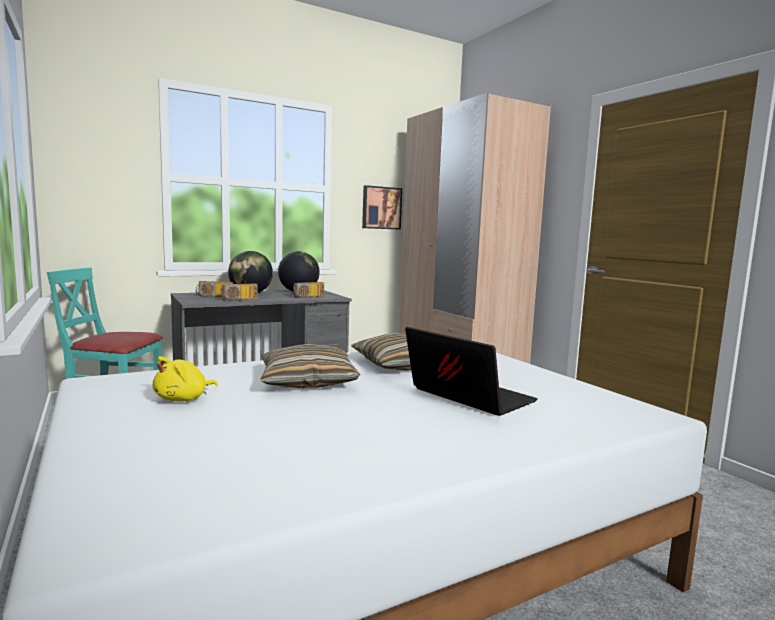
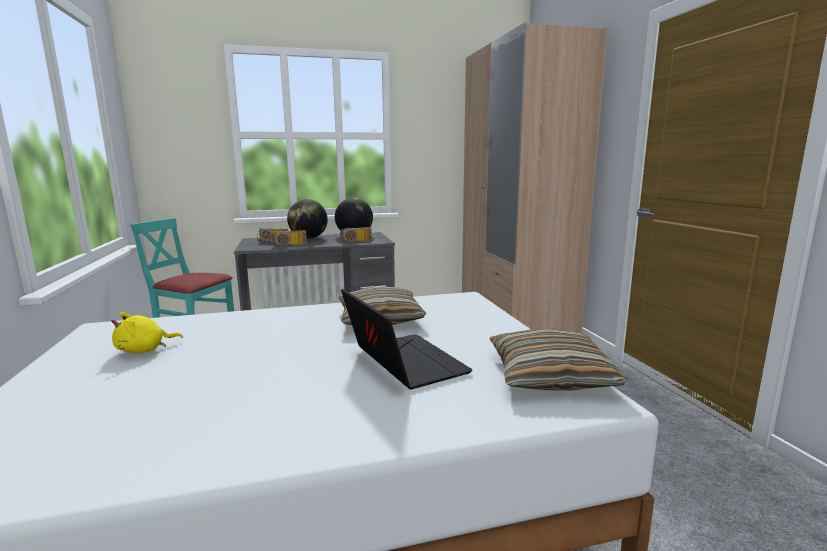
camera: 15 degrees right, 5 degrees up
pillow [261,344,360,388] -> pillow moved to [489,329,627,391]
picture [362,185,402,230] -> none

